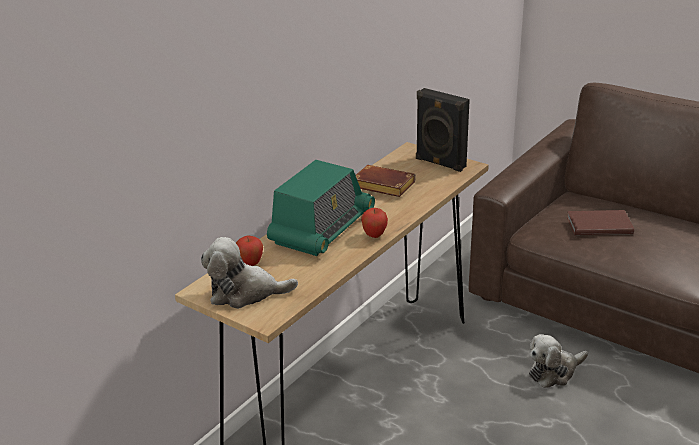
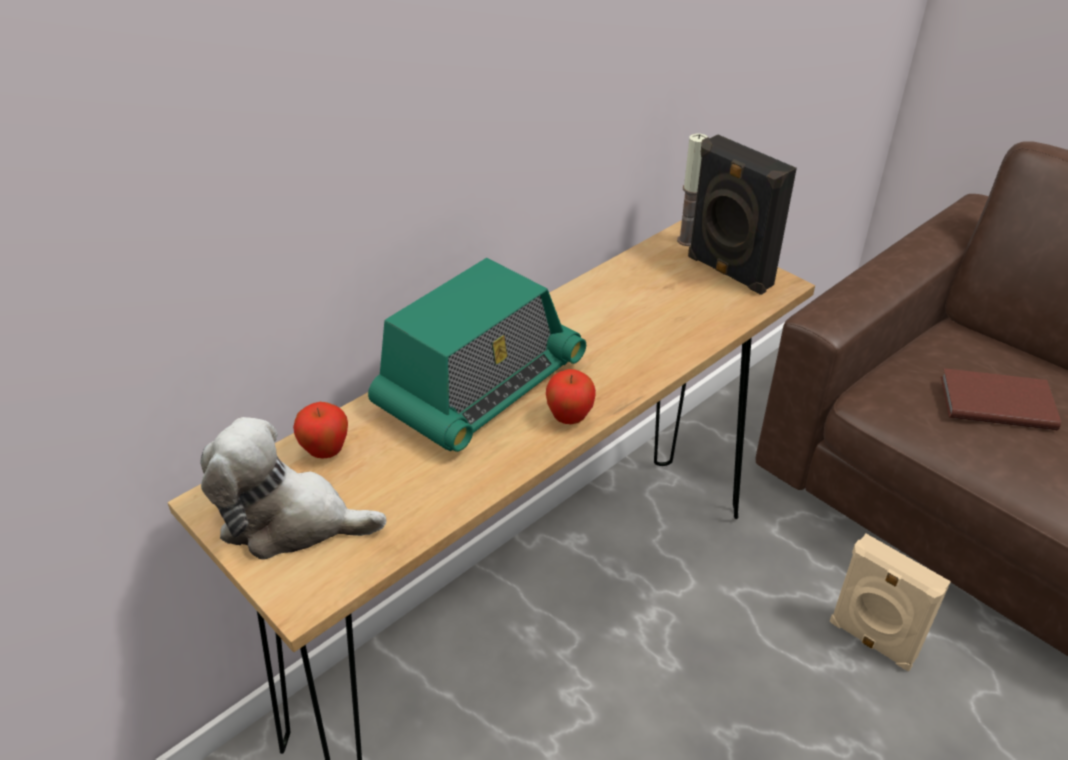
camera: 10 degrees right, 10 degrees up
brown book [356,165,416,197] -> none
plush toy [529,334,588,388] -> beige speaker [830,534,951,671]
none -> candle [677,134,708,246]

